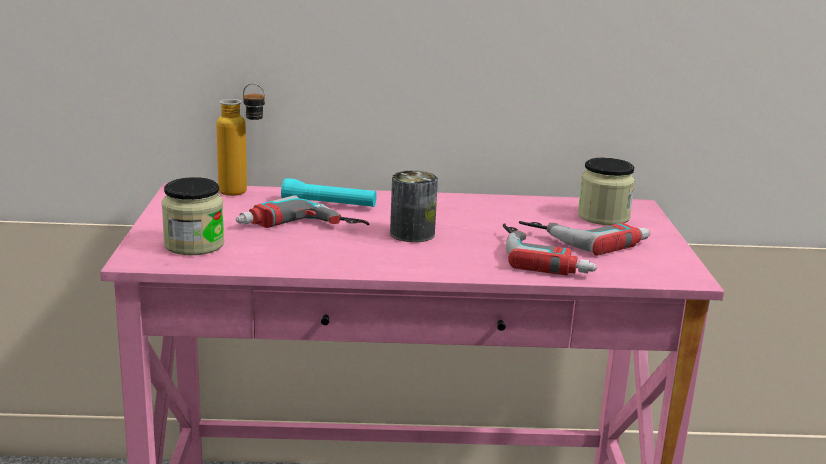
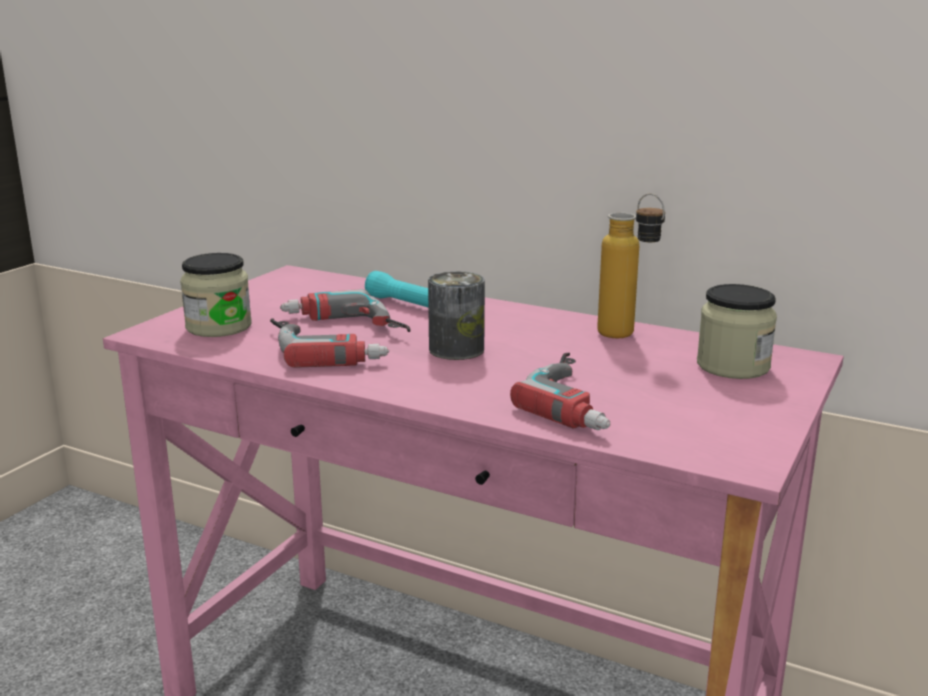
camera: 30 degrees right, 0 degrees up
bottle [216,83,265,196] -> bottle moved to [597,193,665,338]
power drill [519,221,651,256] -> power drill moved to [270,318,389,368]

